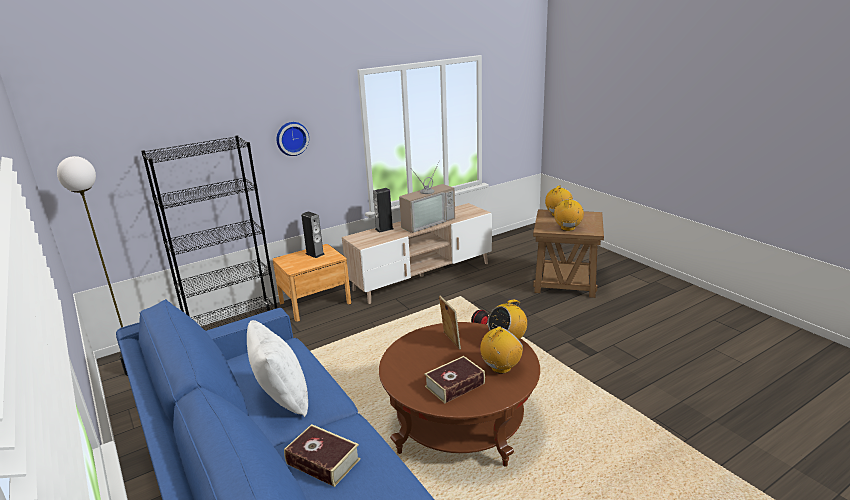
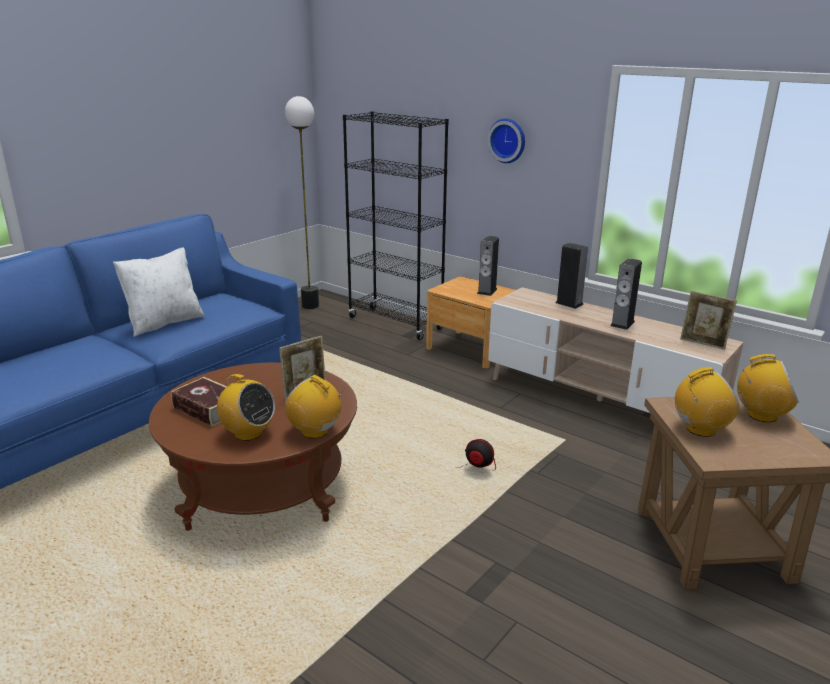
camera: 70 degrees right, 0 degrees up
book [284,424,360,487] -> none
television [399,161,455,233] -> speaker [610,258,642,330]
none -> picture frame [680,291,737,350]

